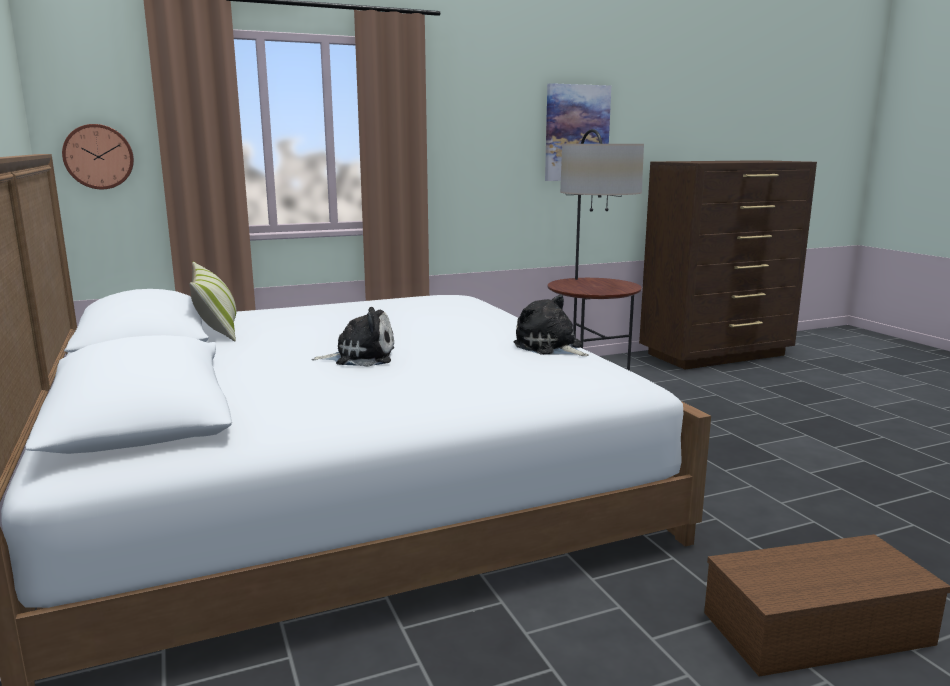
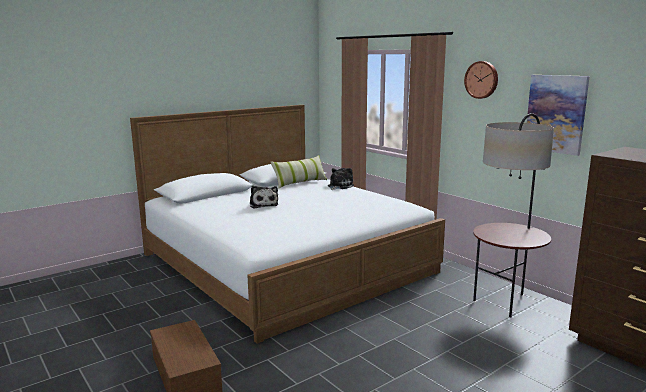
camera: 75 degrees right, 0 degrees up
wall clock [62,124,134,189] -> wall clock moved to [464,61,498,99]
plush toy [514,295,589,356] -> plush toy moved to [328,168,354,190]

